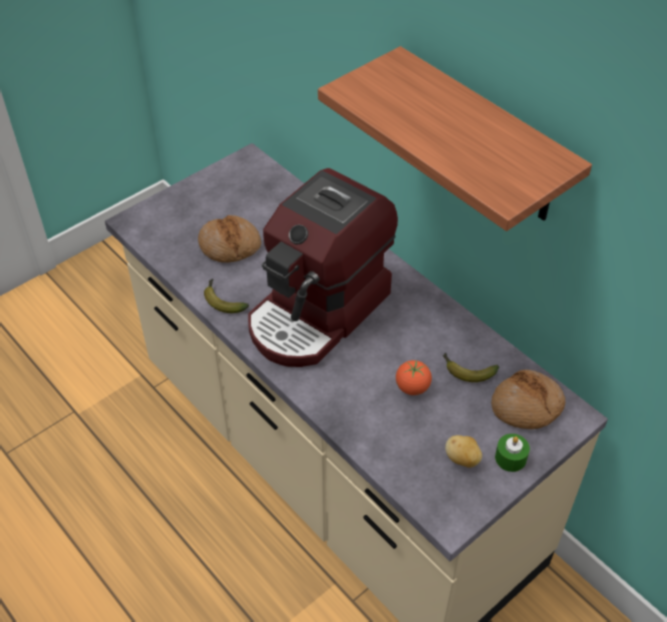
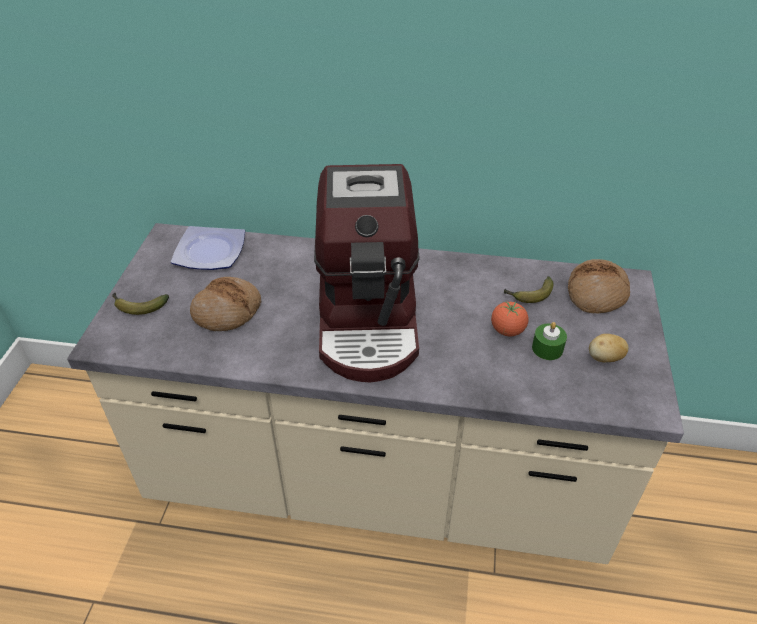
camera: 40 degrees left, 5 degrees down
banana [204,279,249,313] -> banana moved to [112,293,169,315]
shelf [318,46,592,231] -> none
green candle [495,434,530,472] -> green candle moved to [532,322,567,360]
none -> plate [171,226,245,270]

